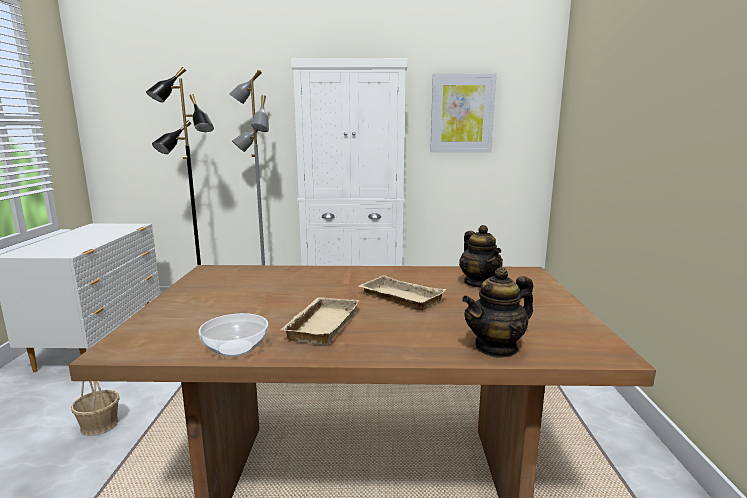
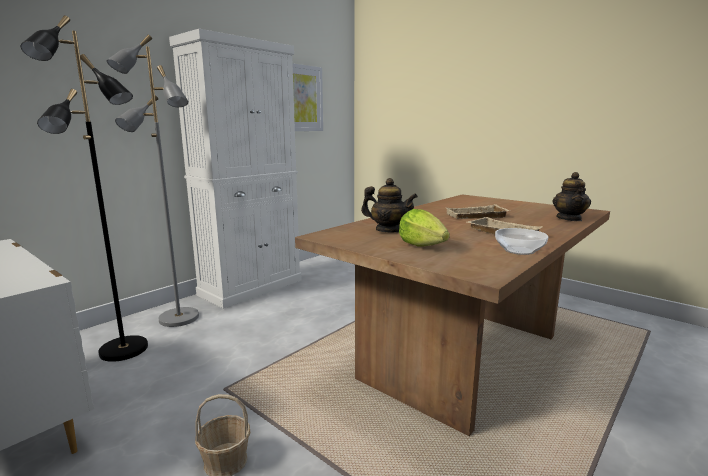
camera: 50 degrees left, 0 degrees up
teapot [459,225,503,288] -> teapot moved to [361,178,418,232]
none -> lettuce [399,209,450,247]

